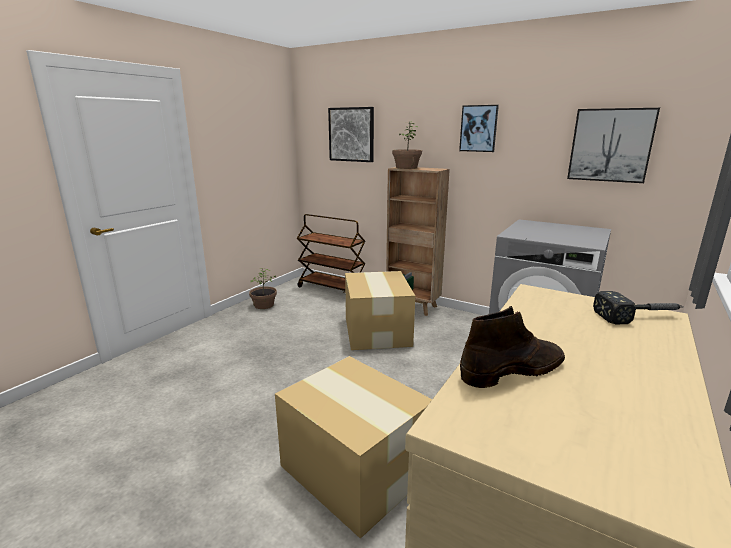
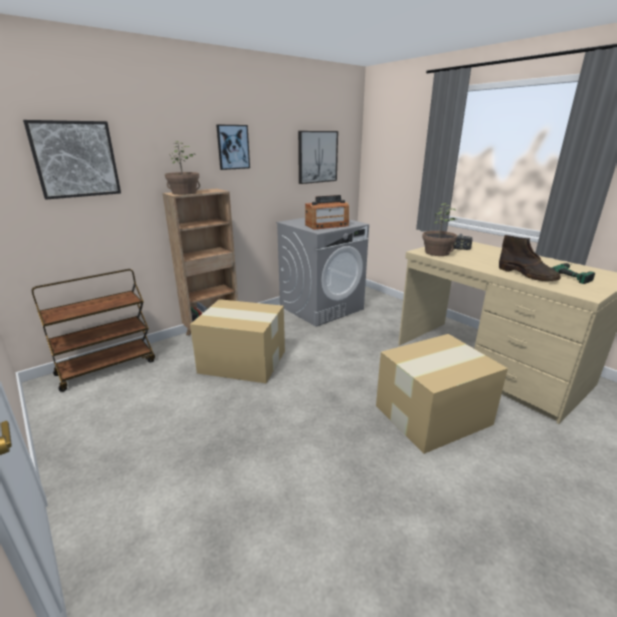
camera: 70 degrees left, 5 degrees up
potted plant [249,268,277,309] -> potted plant moved to [422,203,457,256]
brown boot [460,306,565,388] -> brown boot turned 150 degrees clockwise [499,235,561,281]
none -> radio [305,195,349,230]
none -> power drill [552,263,595,284]

